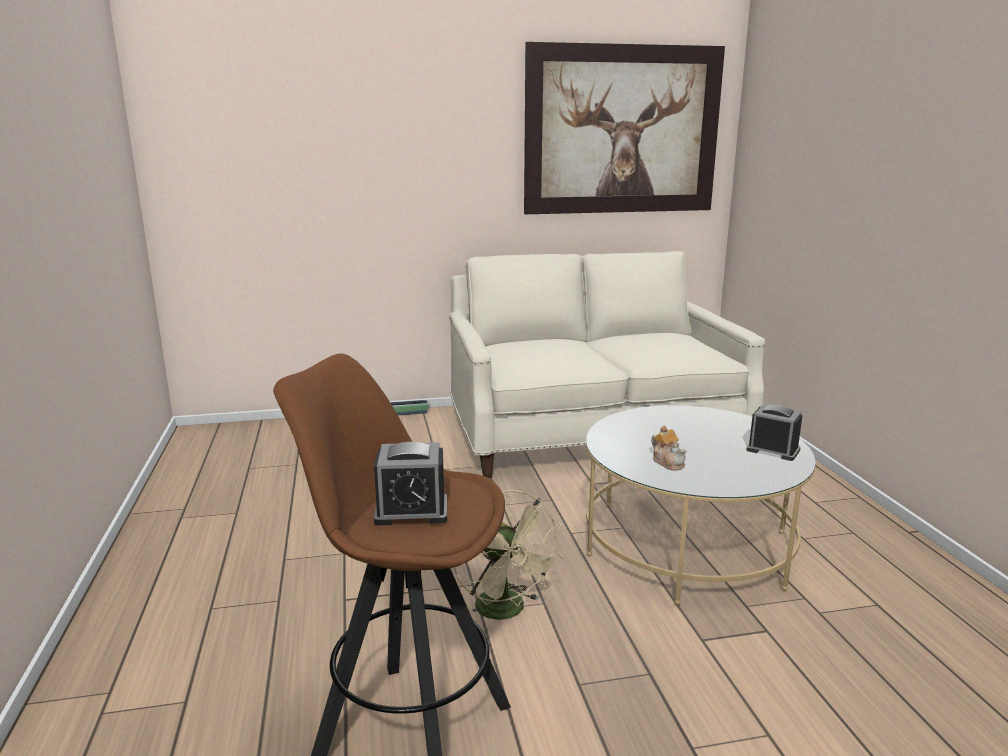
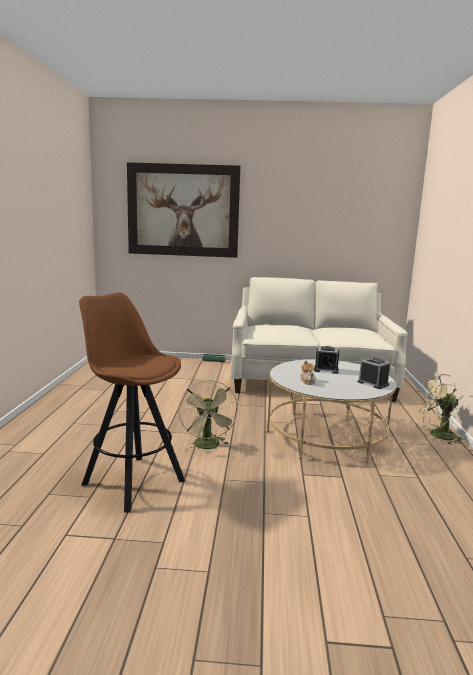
camera: 15 degrees right, 5 degrees down
alarm clock [374,442,447,525] -> alarm clock moved to [314,346,339,374]
picture [524,42,725,214] -> picture moved to [127,162,240,258]
none -> beige fan [419,374,465,445]

